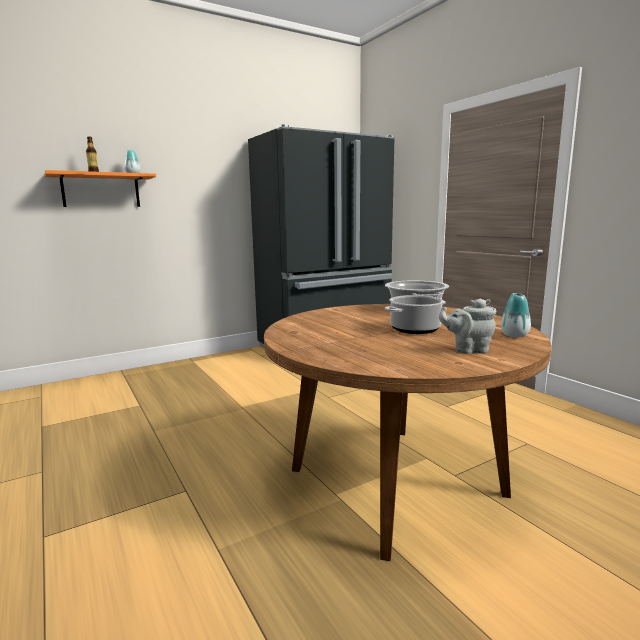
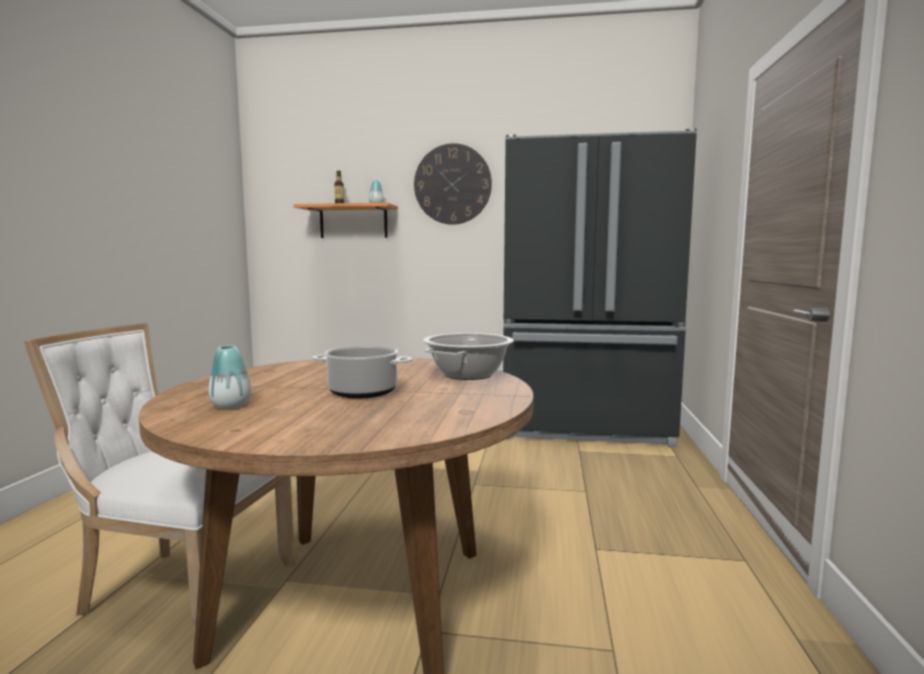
camera: 40 degrees right, 5 degrees down
grey teapot [439,298,496,354] -> none
vase [501,293,531,338] -> vase moved to [208,345,251,409]
none -> white chair [24,323,297,649]
none -> wall clock [414,143,492,225]

